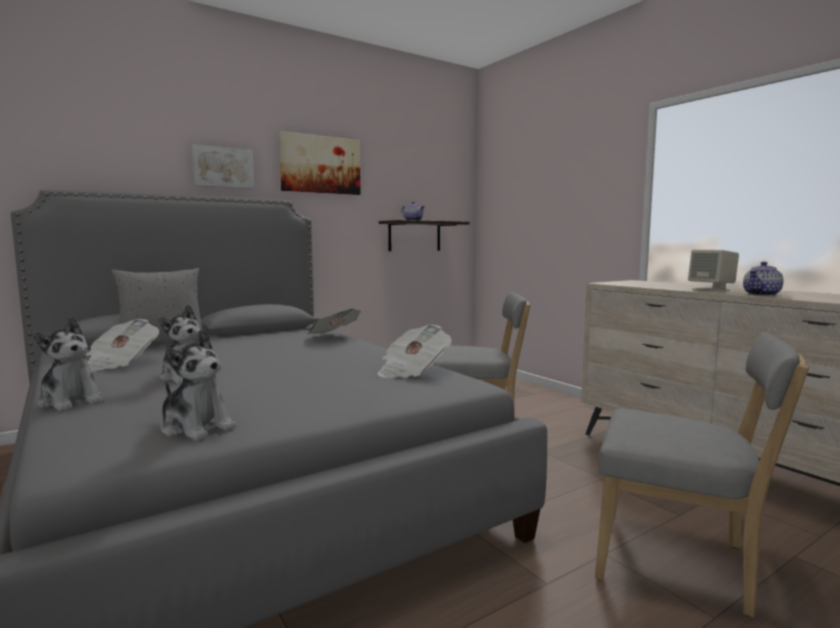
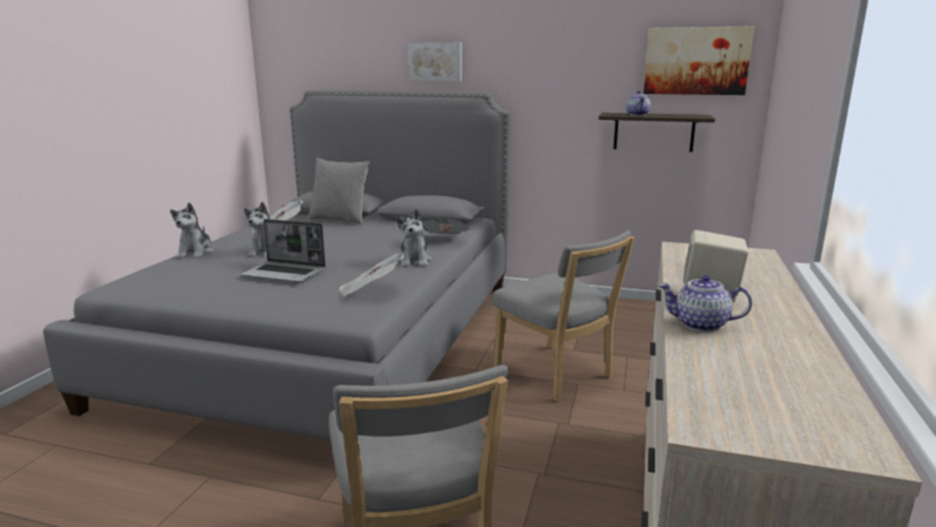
camera: 50 degrees right, 10 degrees up
plush toy [160,329,236,441] -> plush toy moved to [395,209,432,267]
picture [279,131,361,195] -> picture moved to [644,26,754,95]
none -> laptop [241,219,326,283]

